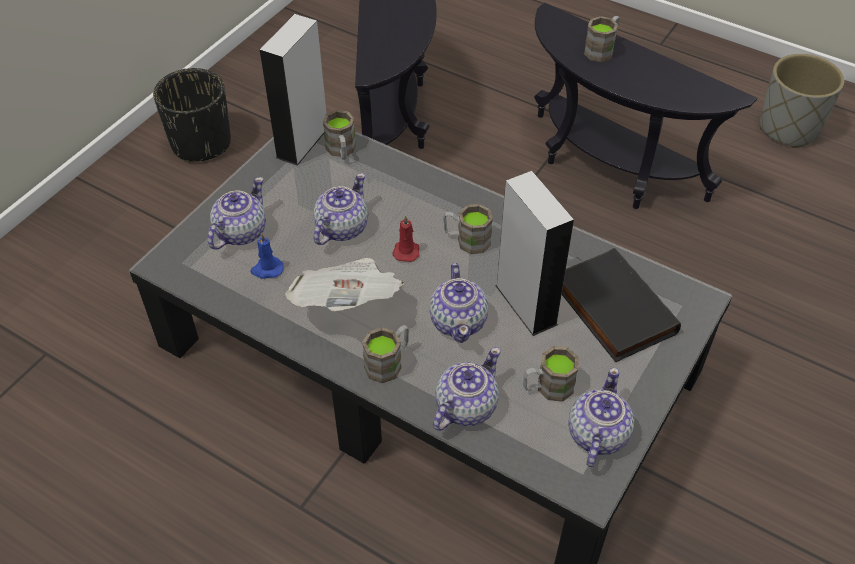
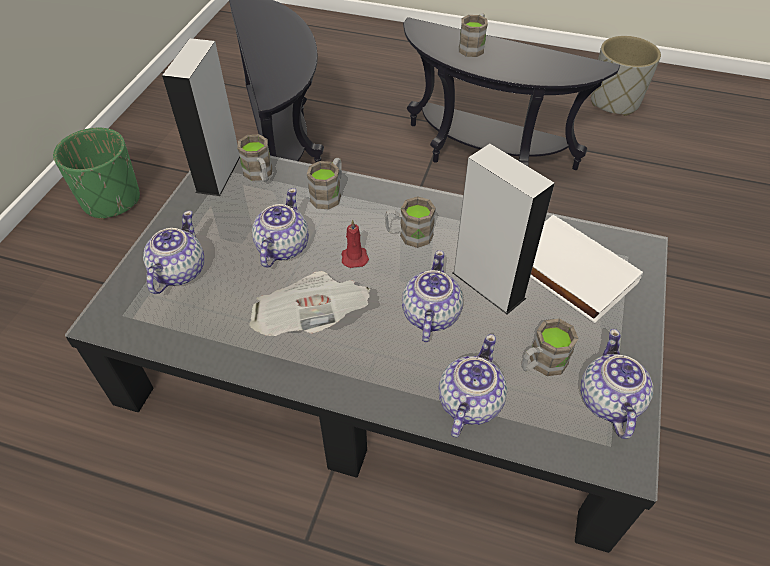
camera: 15 degrees left, 0 degrees up
black planter [153,68,231,163] -> green planter [53,128,140,220]
blue candle [250,233,284,279] -> none
brown mug [362,325,409,383] -> brown mug moved to [307,158,342,209]
teapot [429,263,488,343] -> teapot turned 150 degrees counterclockwise [402,250,463,342]
black book [562,248,681,362] -> white book [530,215,643,323]

